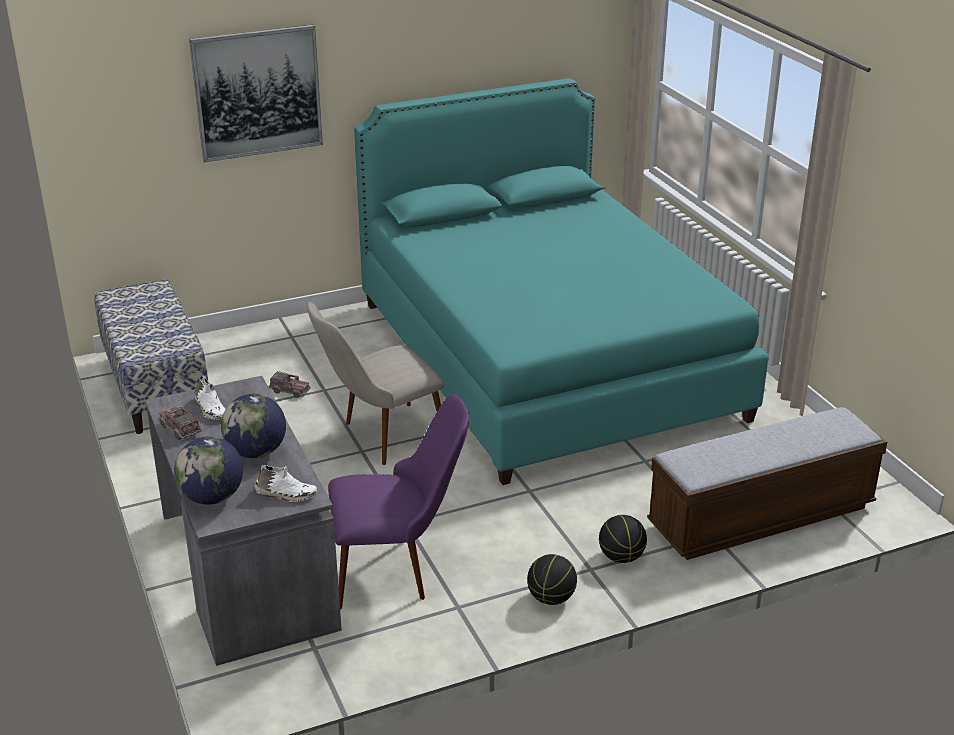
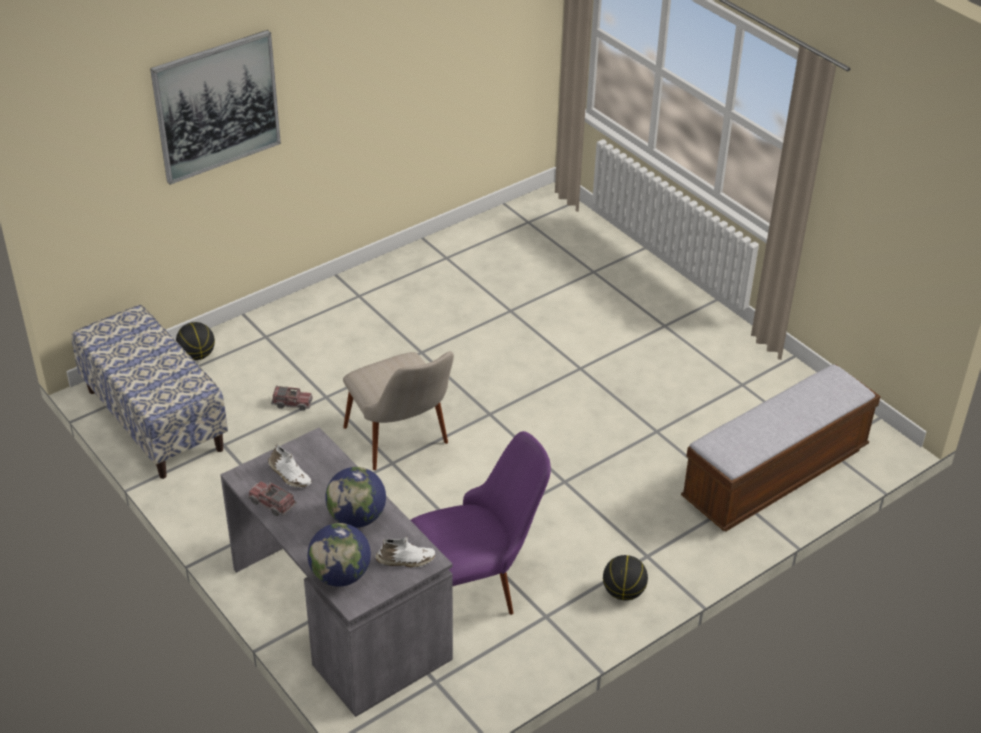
camera: 15 degrees left, 10 degrees up
beige chair [307,302,444,465] -> beige chair turned 75 degrees counterclockwise [343,351,454,470]
turquoise bed [354,78,768,485] -> none
basketball [599,515,647,563] -> basketball moved to [176,322,215,360]

